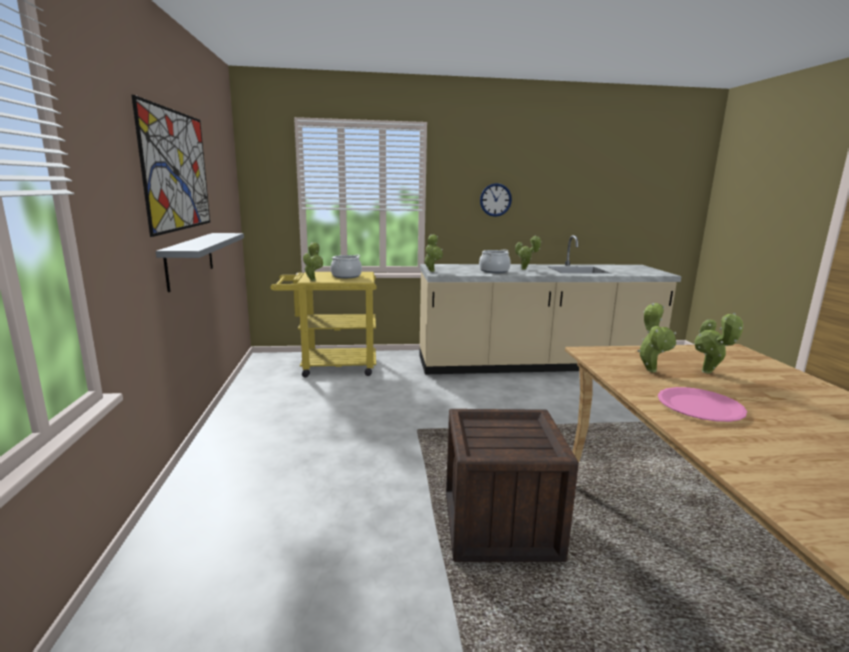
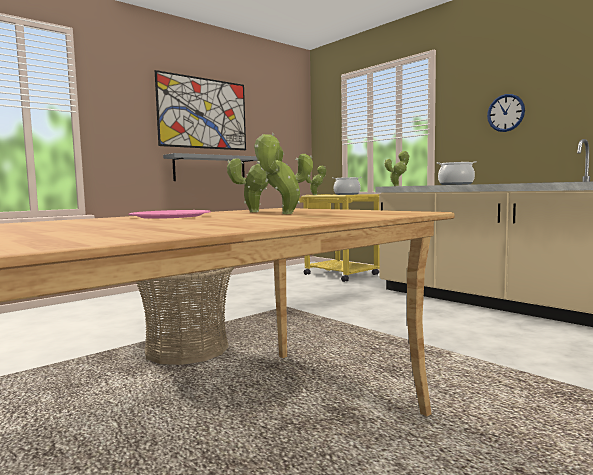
camera: 55 degrees right, 10 degrees down
crate [446,409,579,562] -> basket [136,267,234,365]
potted plant [515,235,542,270] -> none

